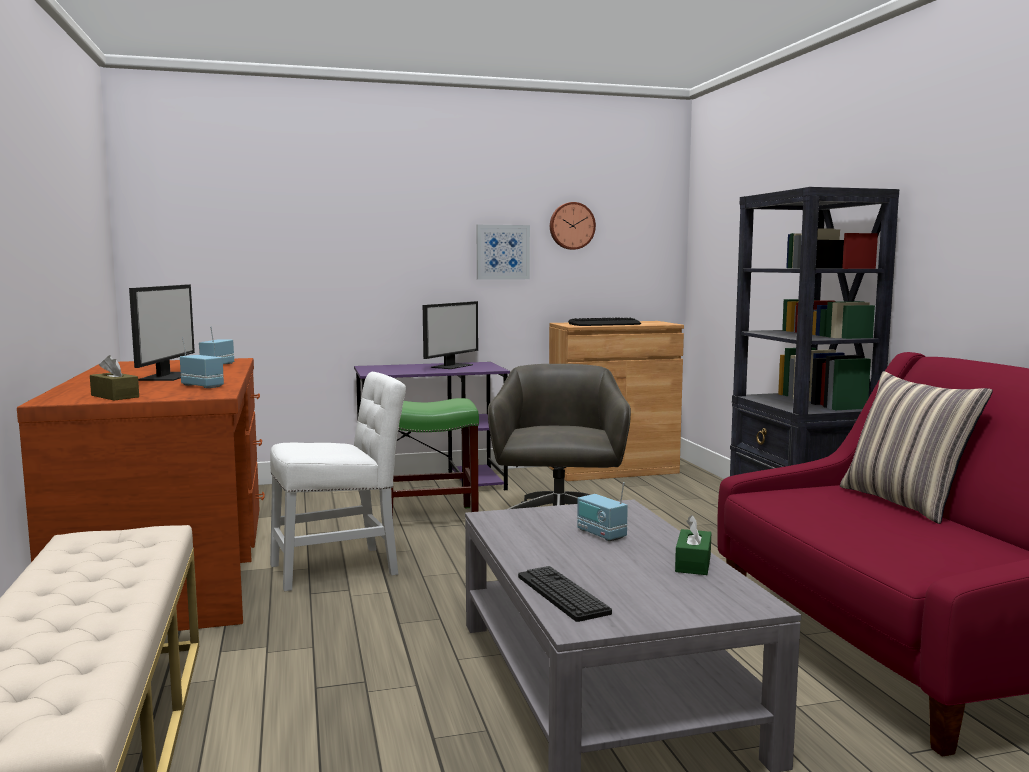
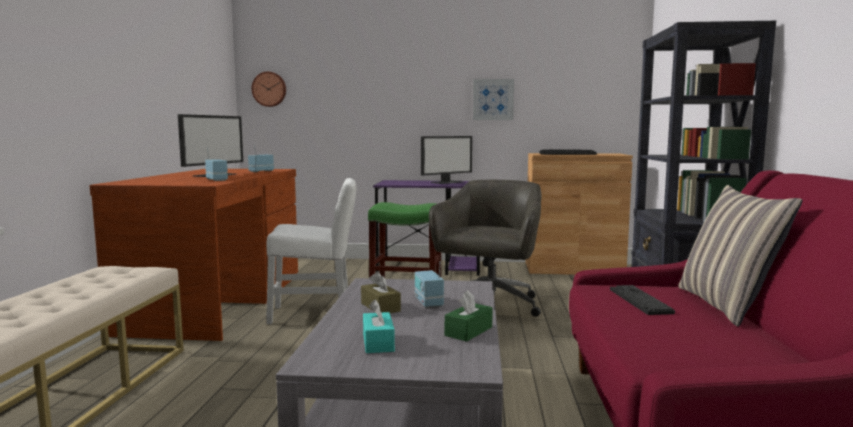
camera: 20 degrees right, 0 degrees up
brown tissue box [90,355,139,401] -> brown tissue box moved to [361,271,401,313]
keyboard [518,566,612,622] -> keyboard moved to [610,285,675,315]
wall clock [550,202,596,250] -> wall clock moved to [251,72,286,107]
none -> turquoise tissue box [363,299,395,353]

